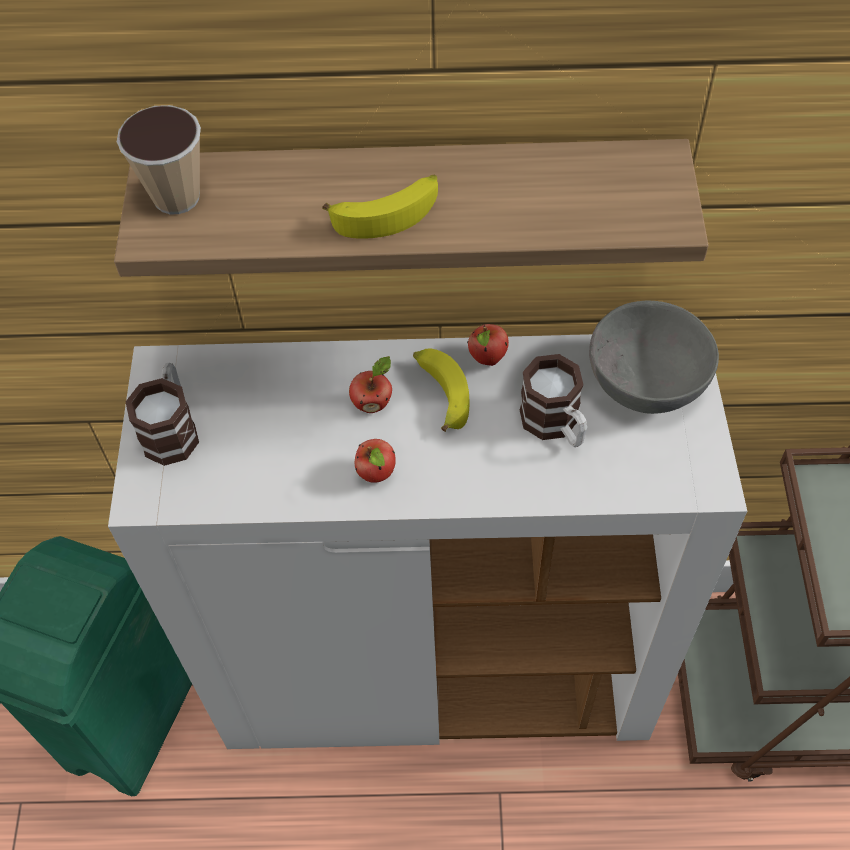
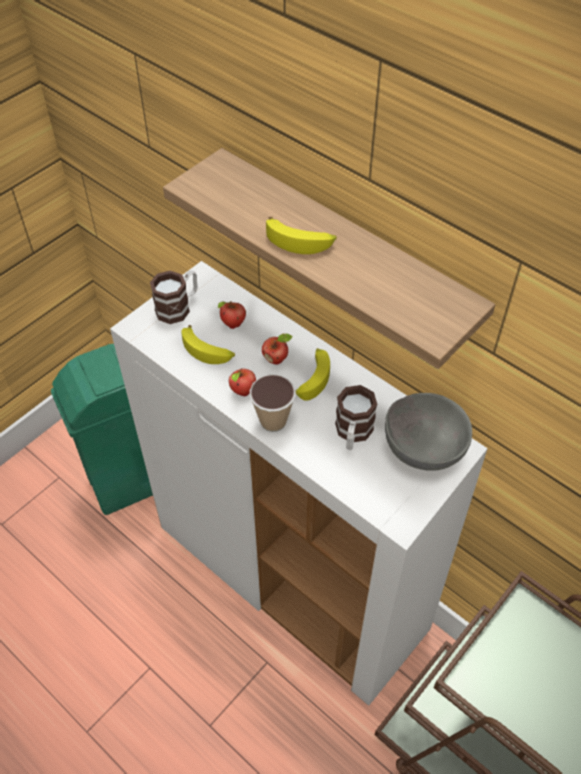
camera: 40 degrees right, 5 degrees down
cup [117,105,201,214] -> cup moved to [250,375,296,432]
apple [467,324,509,366] -> apple moved to [218,301,246,329]
none -> banana [182,325,235,364]

